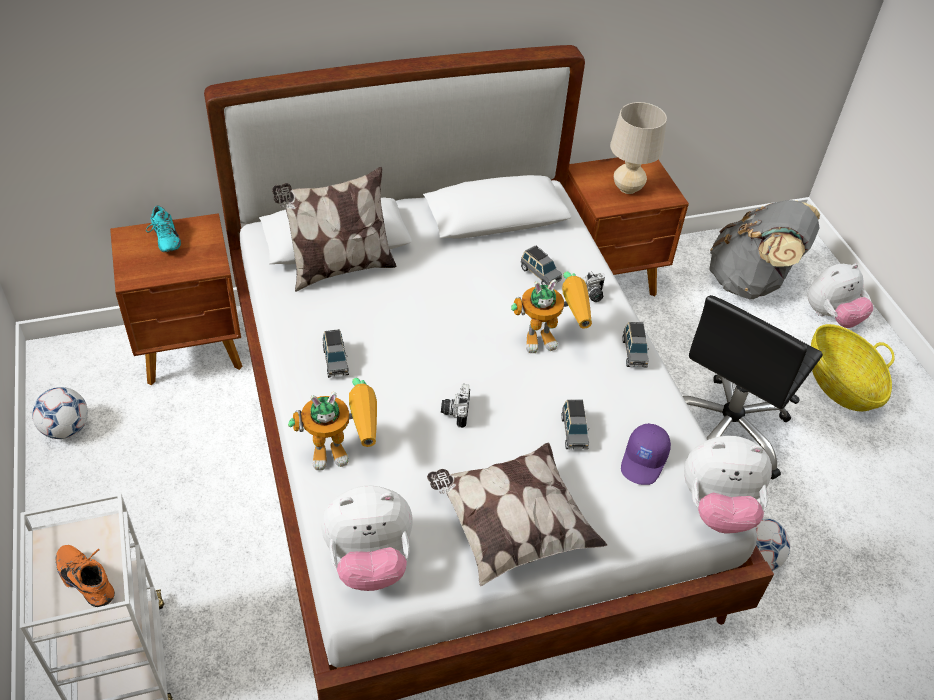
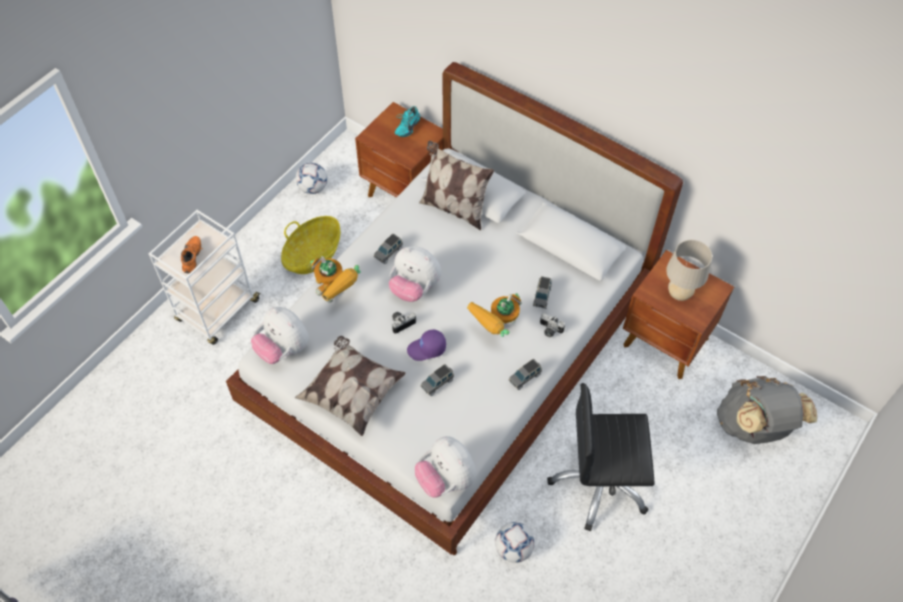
camera: 55 degrees right, 10 degrees up
toy robot [511,272,592,353] -> toy robot turned 90 degrees clockwise [467,293,522,337]
purple cap [621,423,671,485] -> purple cap moved to [407,329,446,361]
plush toy [808,264,873,328] -> plush toy moved to [389,246,441,302]
basket [811,324,895,411] -> basket moved to [281,216,340,274]

